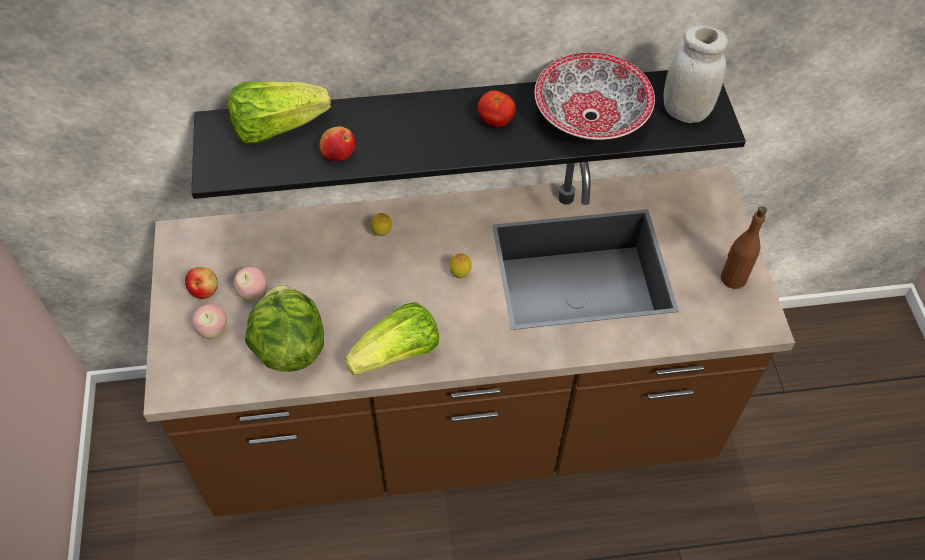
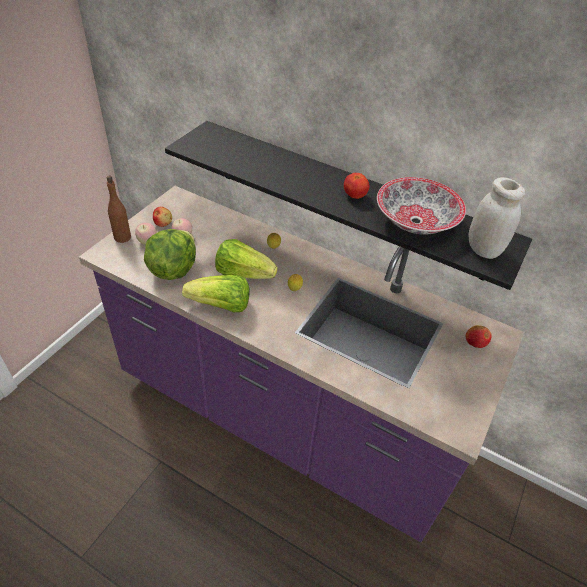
camera: 35 degrees right, 10 degrees down
brown counter [144,162,795,517] -> purple counter [79,186,524,542]
lettuce [228,81,331,144] -> lettuce moved to [215,239,278,279]
apple [319,126,355,161] -> apple moved to [465,325,492,348]
brown bottle [720,206,767,289] -> brown bottle moved to [107,176,131,243]

